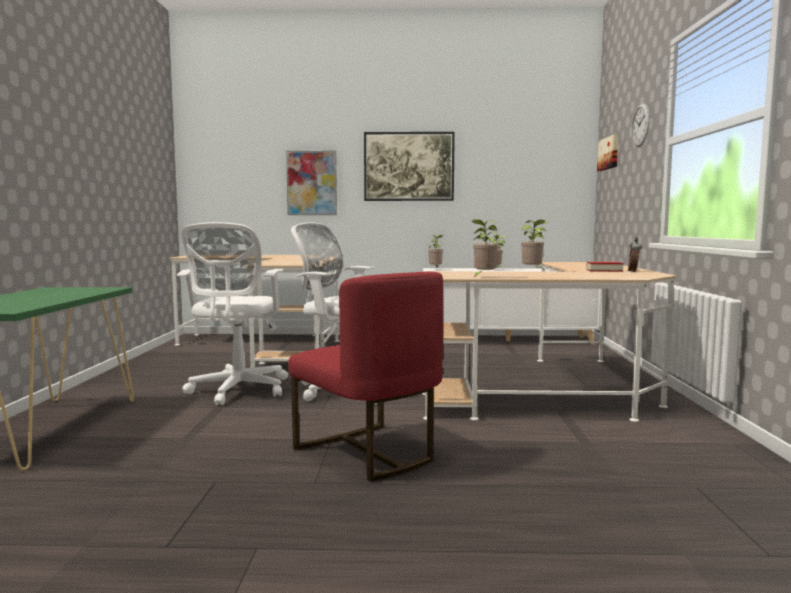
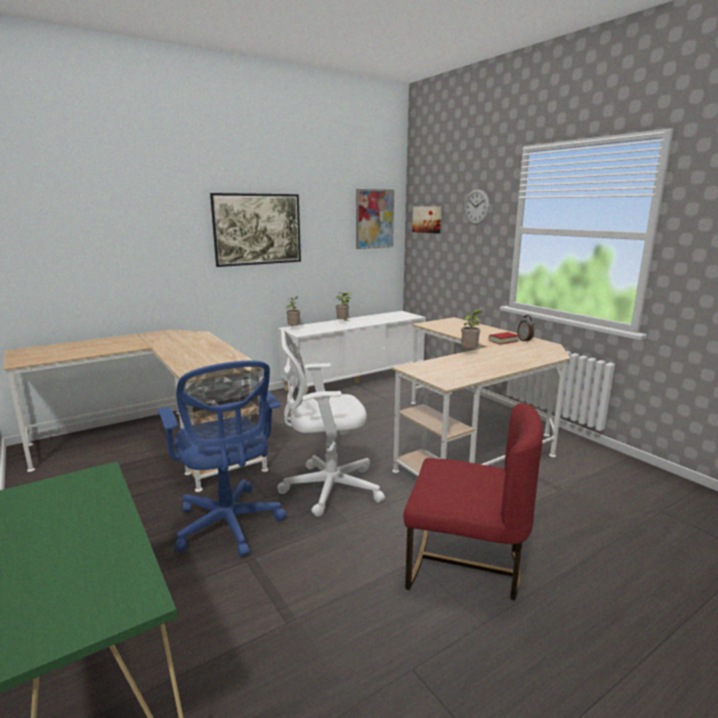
camera: 35 degrees left, 10 degrees up
white office chair [177,222,288,405] -> blue office chair [158,361,287,558]
picture [286,151,337,215] -> picture moved to [356,189,394,249]
potted plant [471,219,498,277] -> none

